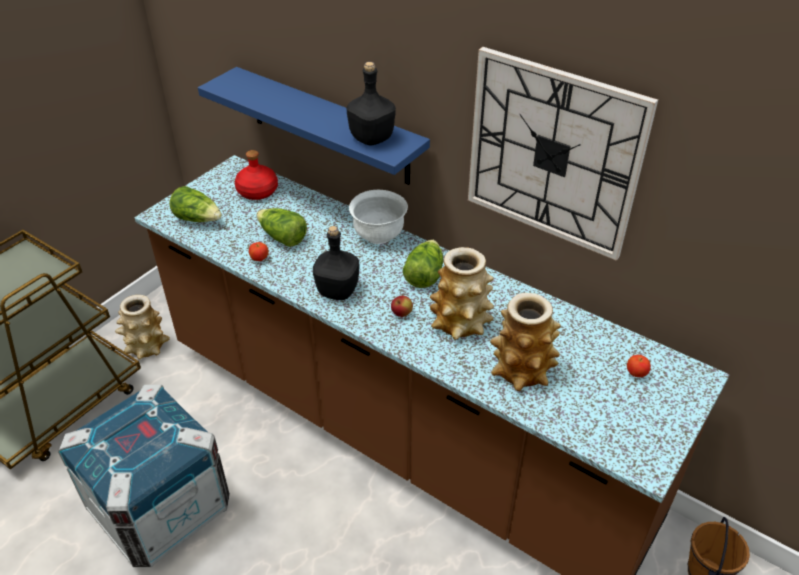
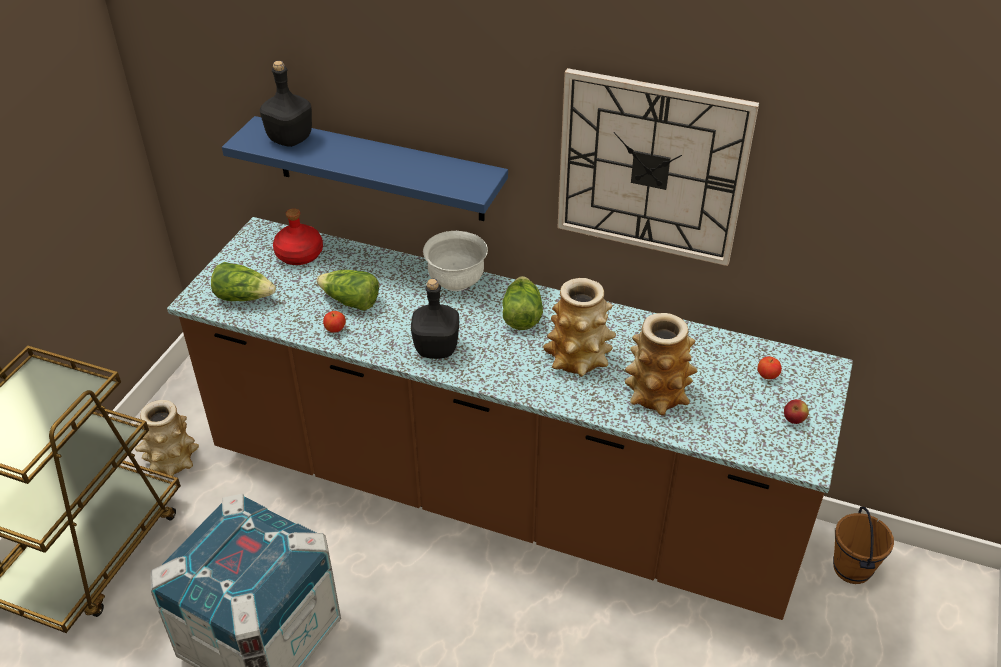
camera: 15 degrees left, 0 degrees up
black bottle [346,62,396,146] -> black bottle moved to [260,61,312,147]
apple [391,296,413,317] -> apple moved to [784,399,809,424]

